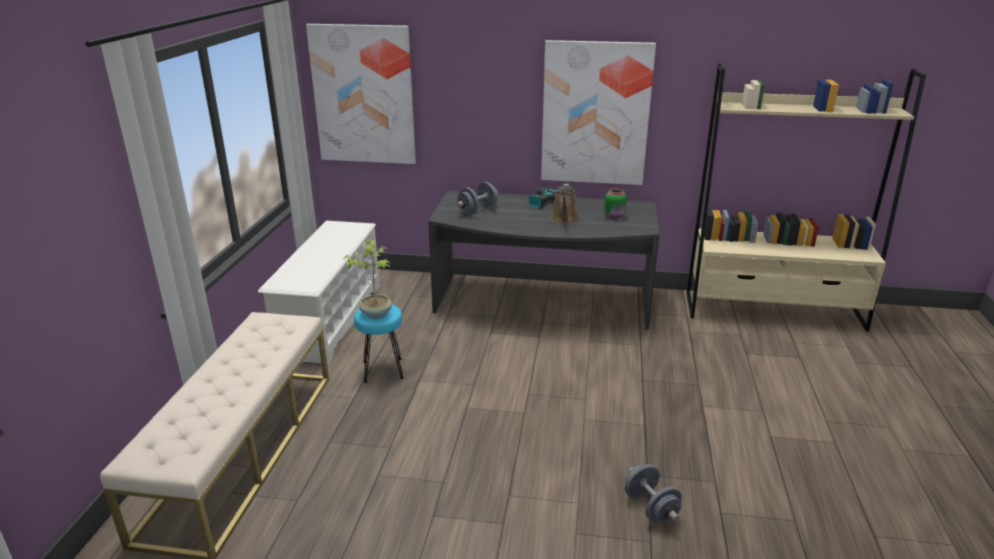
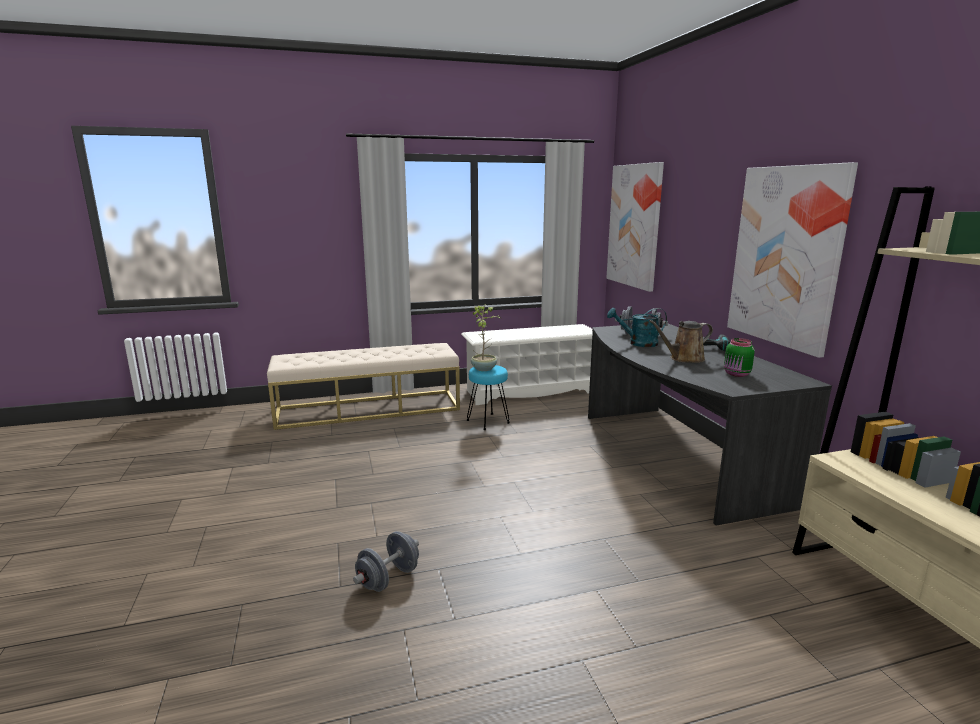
camera: 65 degrees right, 10 degrees down
none -> turquoise watering can [607,308,667,347]

